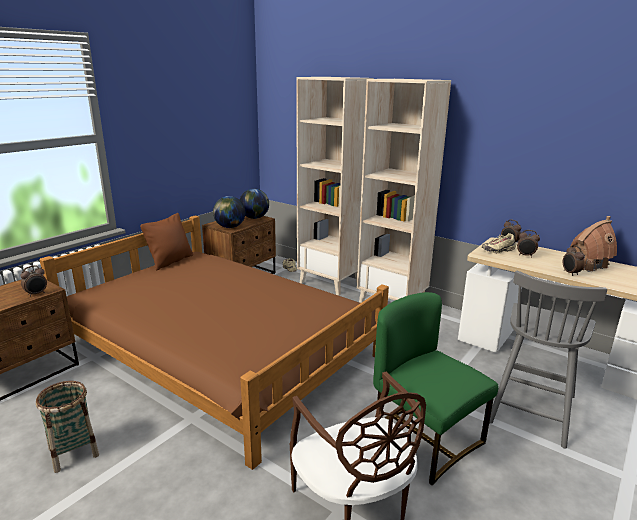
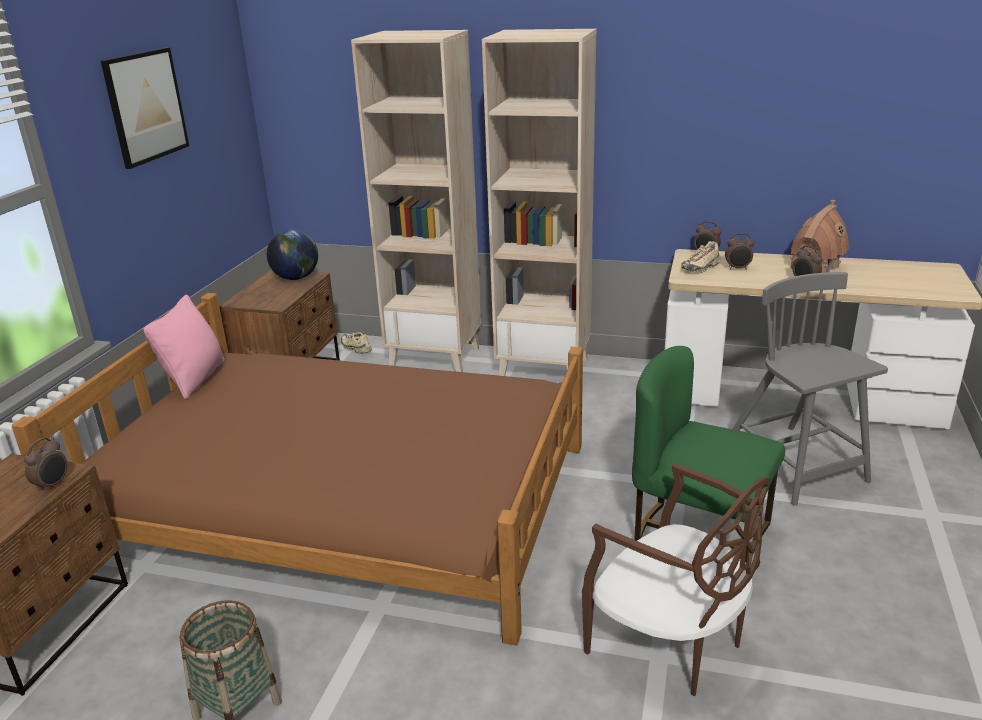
camera: 20 degrees left, 5 degrees up
brown pillow [140,213,193,270] -> pink pillow [143,295,225,399]
globe [213,196,246,228] -> none
grey chair [489,271,607,449] -> grey chair turned 150 degrees clockwise [733,272,888,505]
none -> picture [101,47,189,169]

